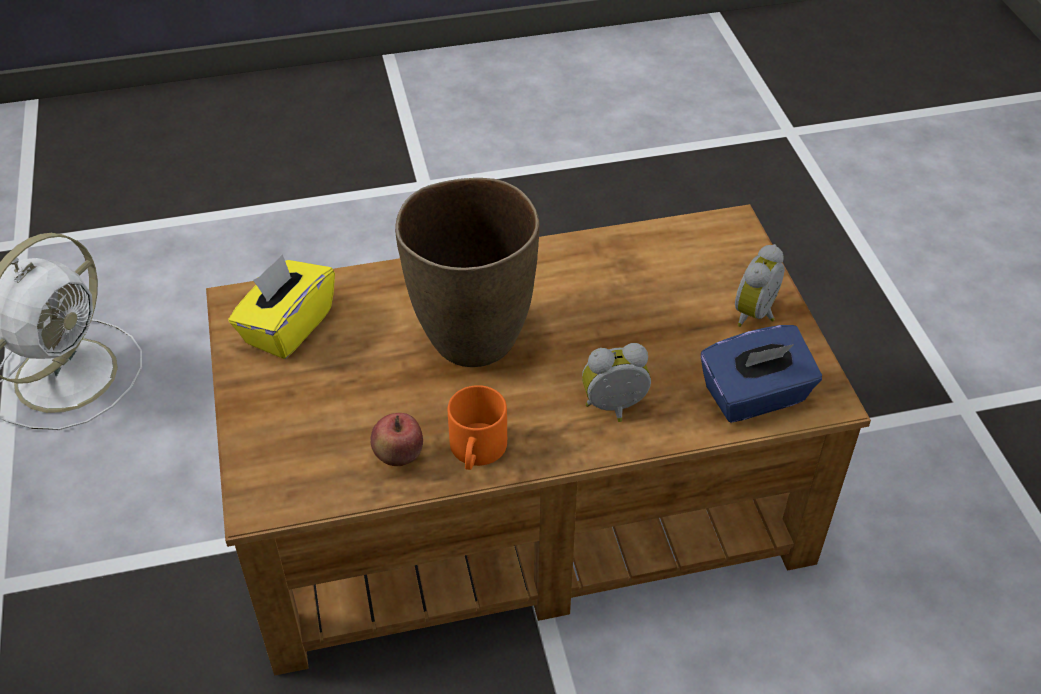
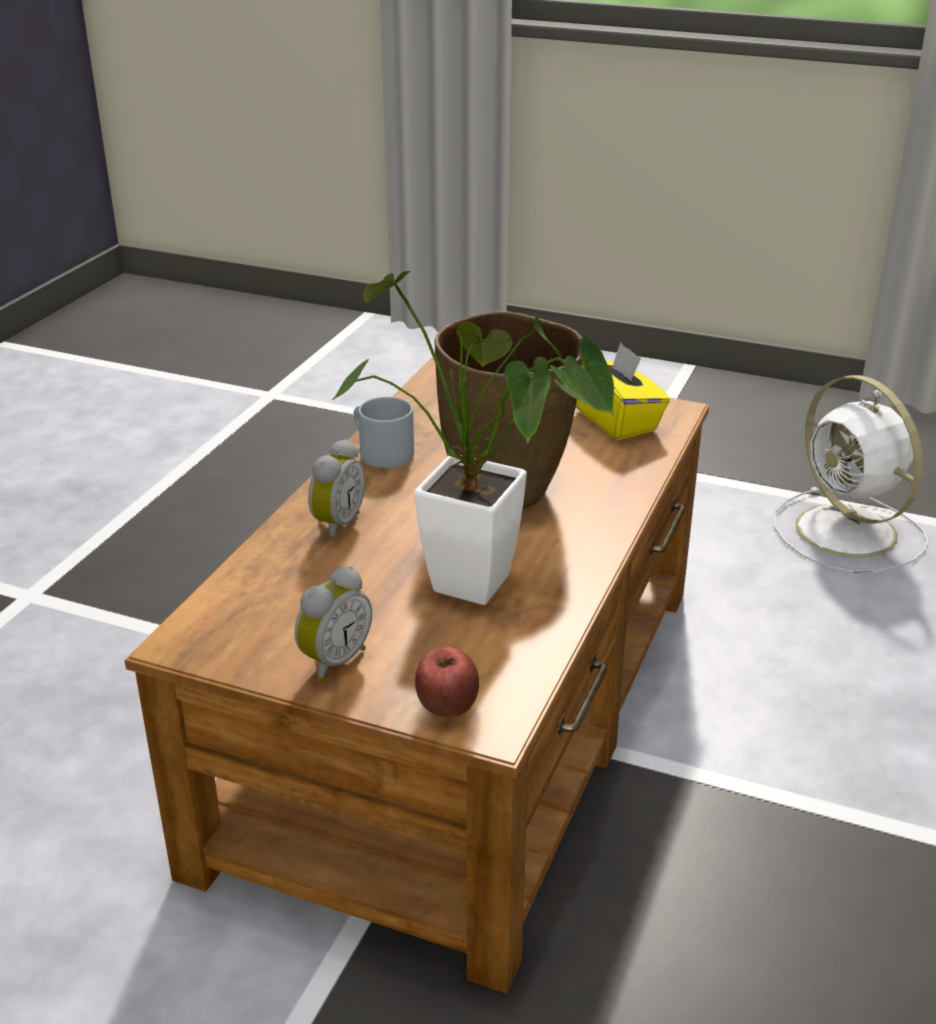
camera: 125 degrees right, 15 degrees down
apple [370,413,423,466] -> apple moved to [415,647,479,717]
orange mug [448,385,507,470] -> grey mug [354,397,414,468]
blue tissue box [701,325,822,423] -> none
alarm clock [735,244,785,327] -> alarm clock turned 60 degrees clockwise [295,566,372,682]
none -> potted plant [332,271,615,605]

